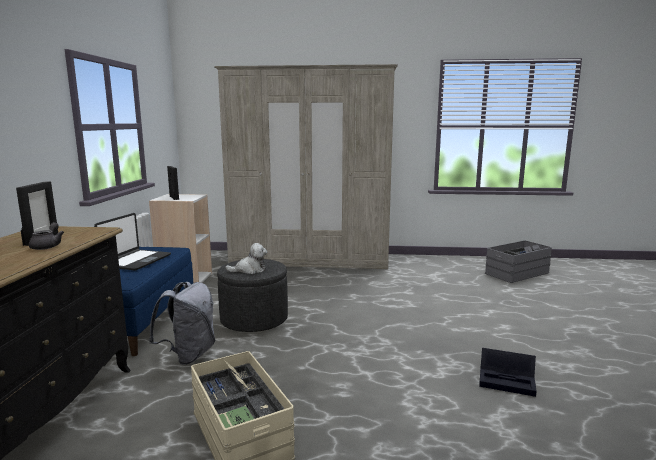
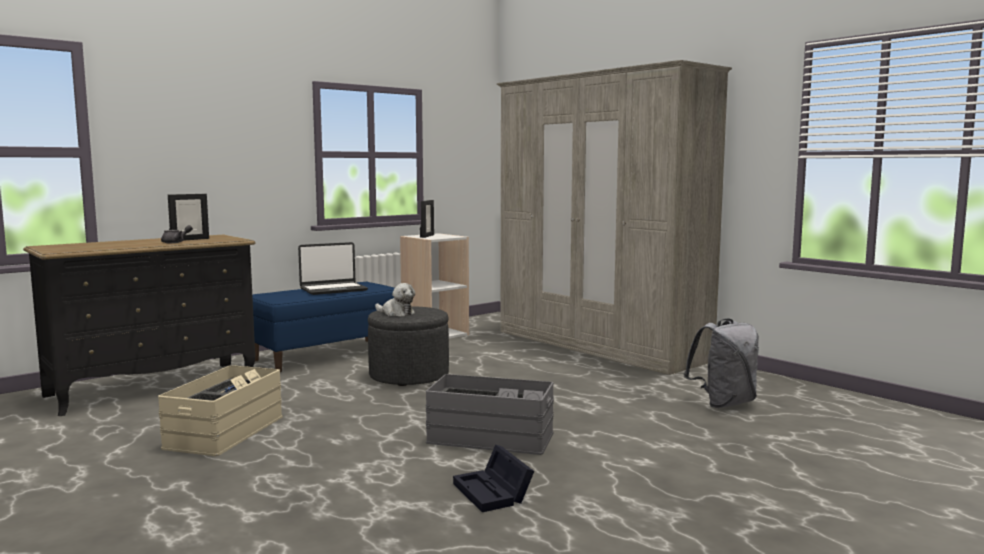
camera: 45 degrees right, 5 degrees down
grey backpack [149,282,215,365] -> grey backpack moved to [684,318,759,408]
grey storage box [485,241,552,283] -> grey storage box moved to [426,374,554,455]

